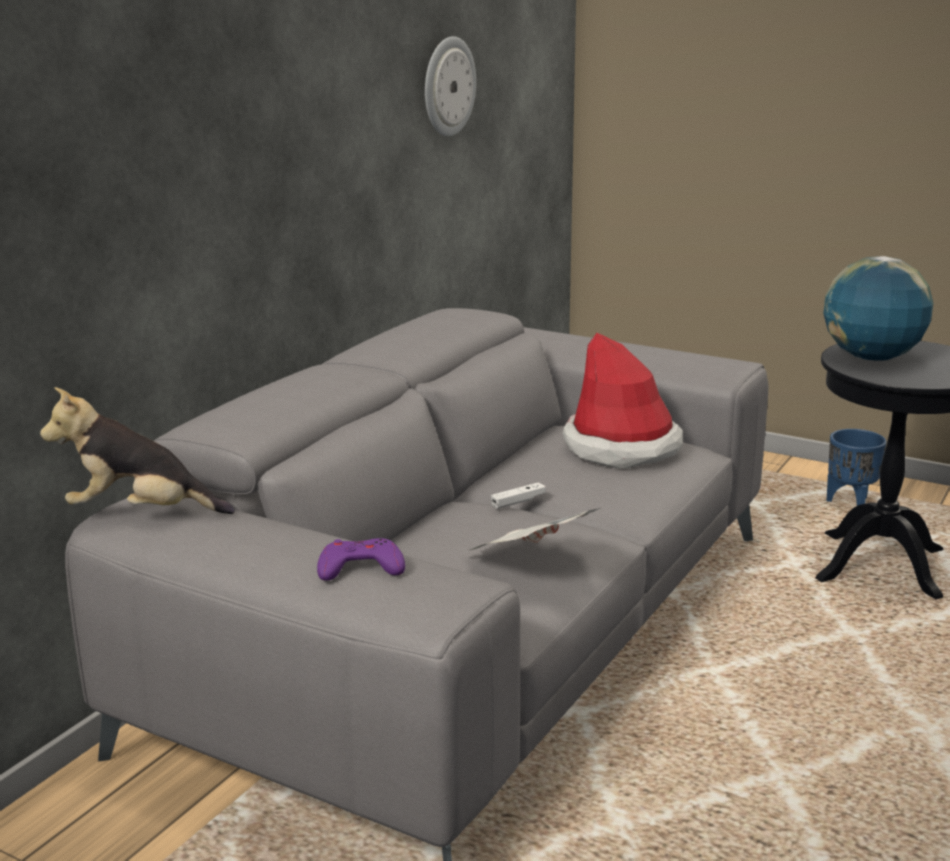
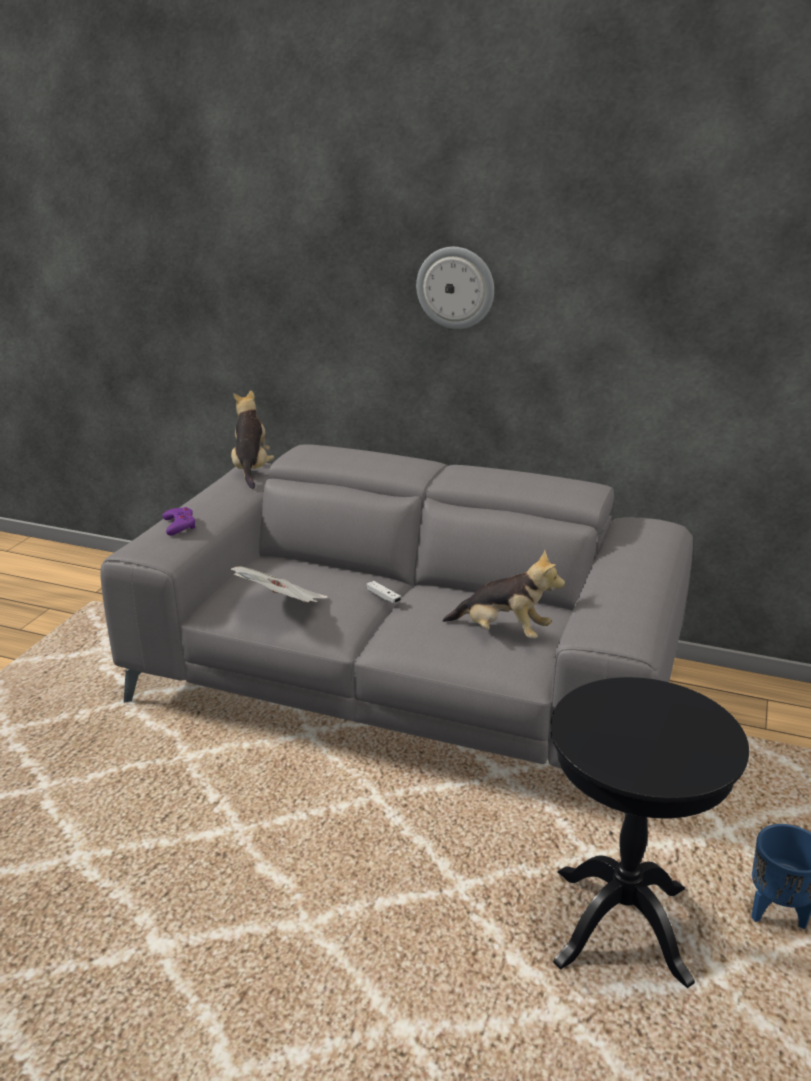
camera: 80 degrees right, 5 degrees up
wall clock [425,36,476,136] -> wall clock moved to [416,247,494,329]
hat [562,333,683,469] -> plush toy [442,550,565,639]
globe [823,256,934,361] -> none

